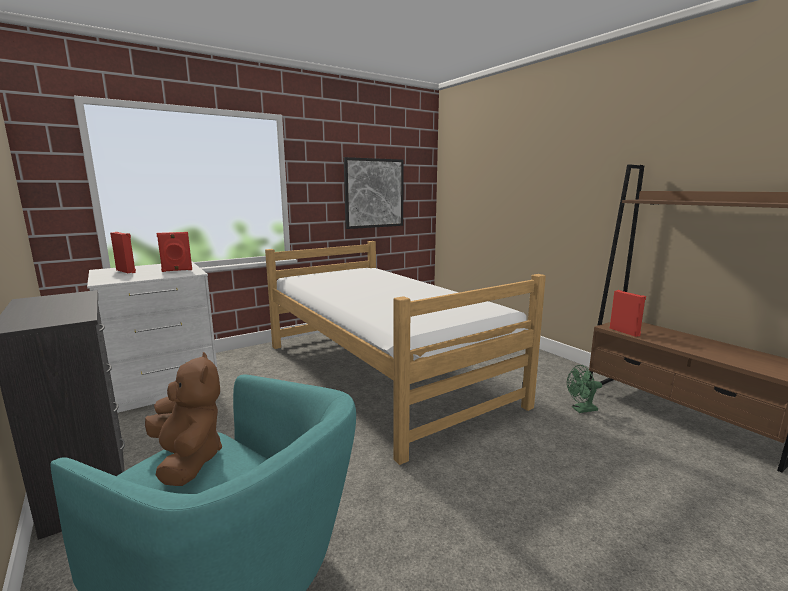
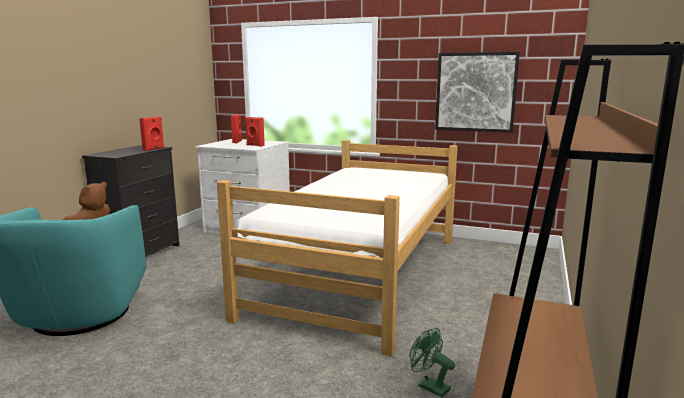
camera: 55 degrees right, 0 degrees up
red speaker [610,290,646,337] -> red speaker moved to [139,117,164,151]

